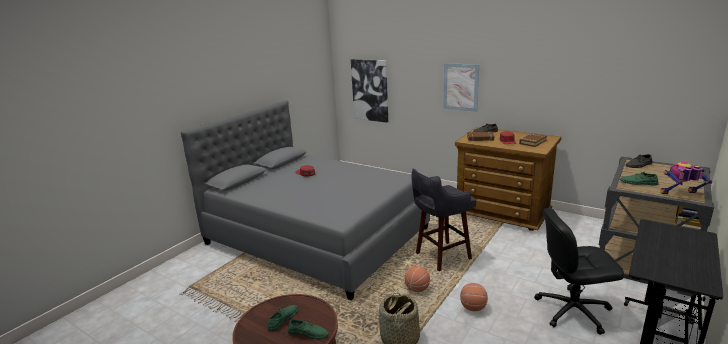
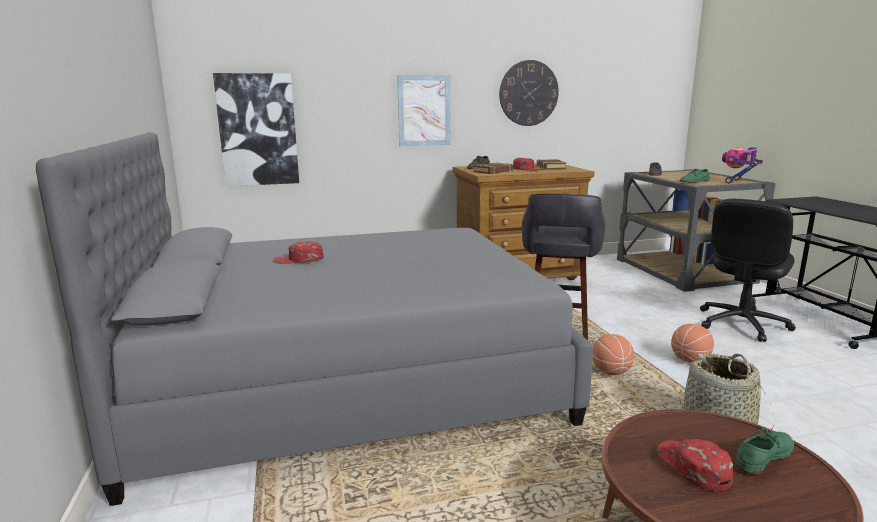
camera: 50 degrees left, 5 degrees down
green shoe [268,305,298,332] -> red cap [657,439,734,491]
none -> wall clock [499,60,559,126]

